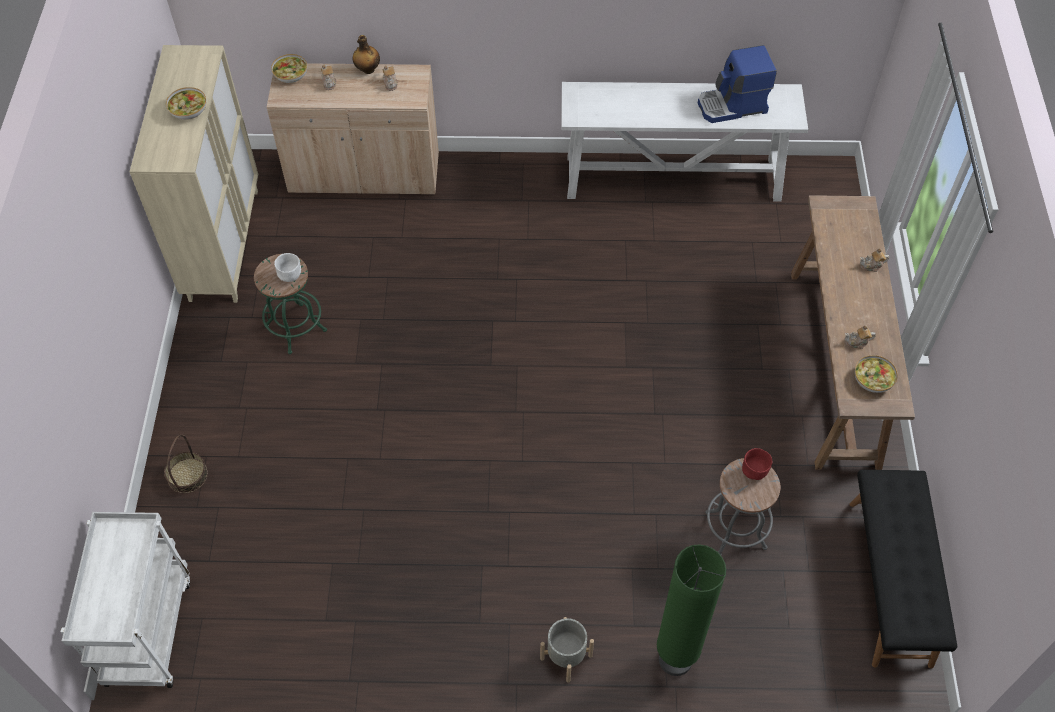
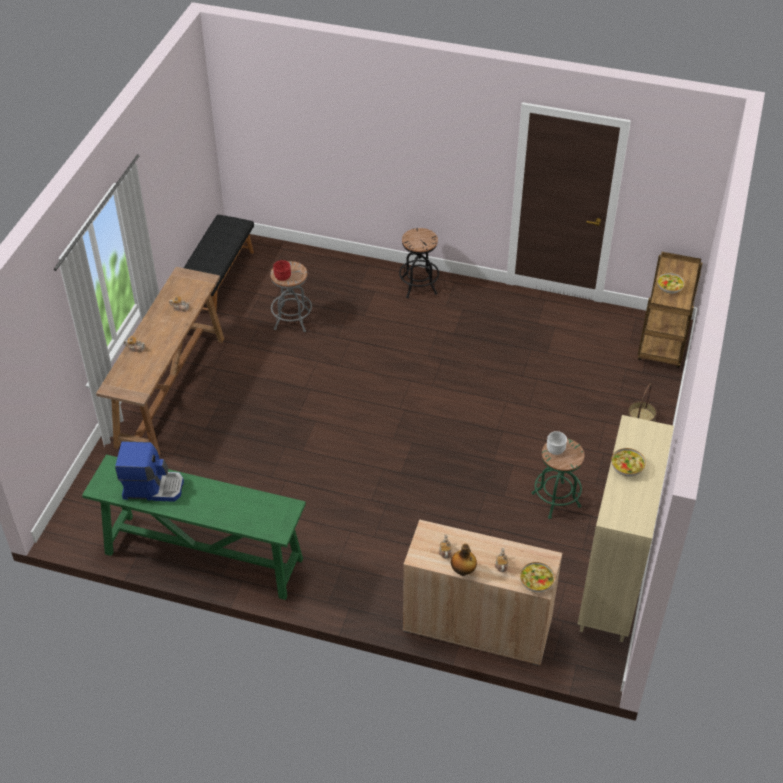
camera: 165 degrees left, 10 degrees down
white cart [61,512,190,688] -> brown cart [638,252,702,368]
grey planter [540,617,594,683] -> black stool [399,228,439,298]
white console table [561,82,808,202] -> green console table [82,455,306,600]
green floor lamp [657,544,726,676] -> none
bowl [855,355,898,393] -> bowl moved to [657,272,685,294]

